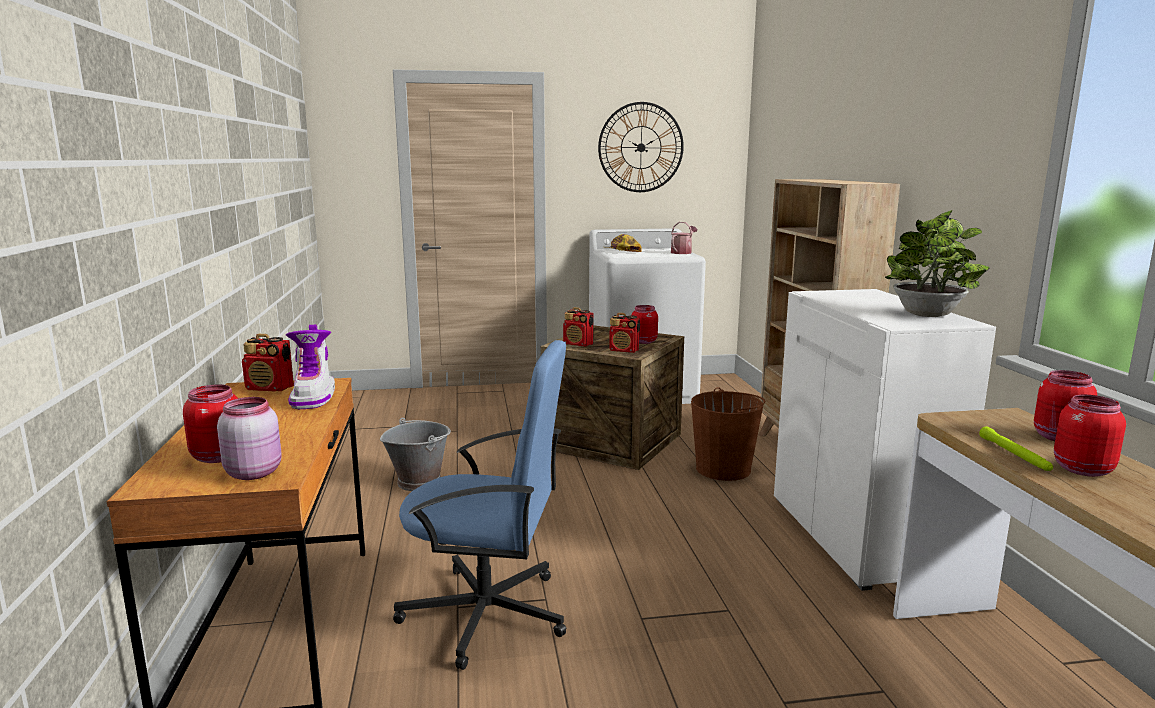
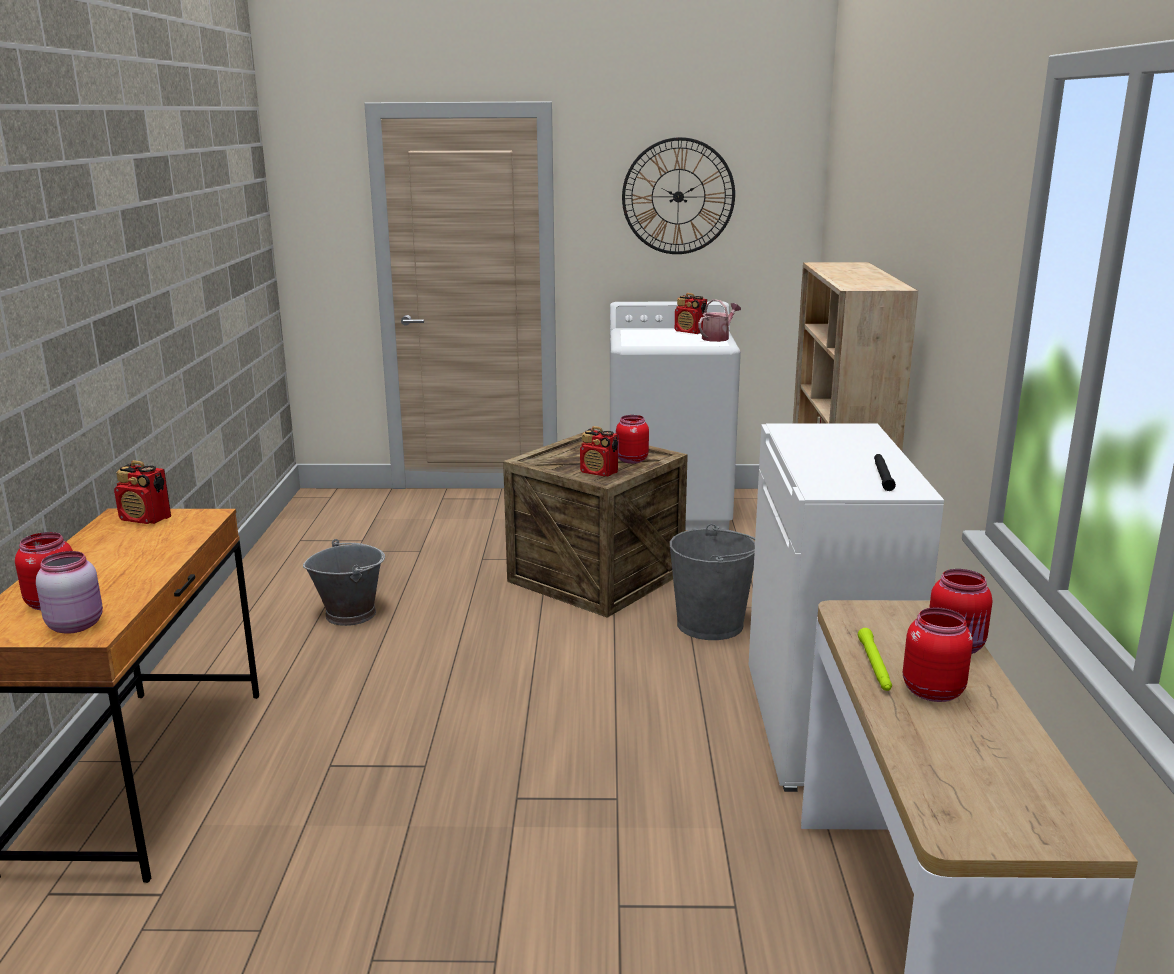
camera: 10 degrees right, 5 degrees up
boot [286,325,335,409] -> none
blue office chair [393,340,566,670] -> none
radio [563,307,594,347] -> radio moved to [675,293,707,334]
cap [608,234,642,252] -> none
brown bucket [691,387,765,481] -> grey bucket [670,524,755,640]
potted plant [885,210,990,317] -> black flashlight [874,454,896,491]

